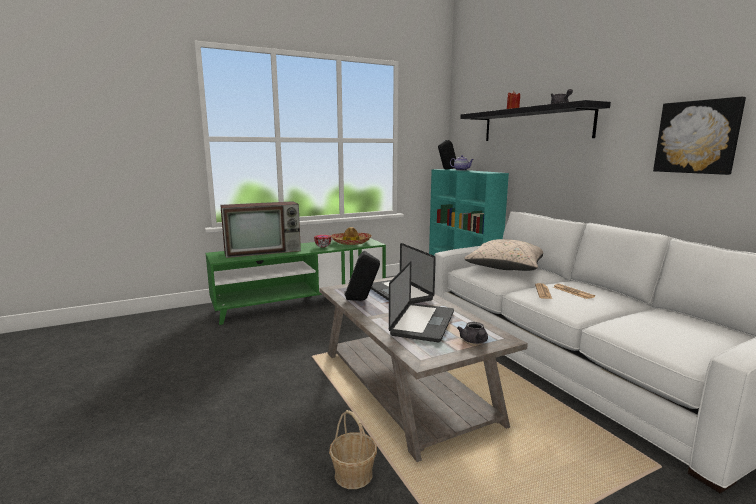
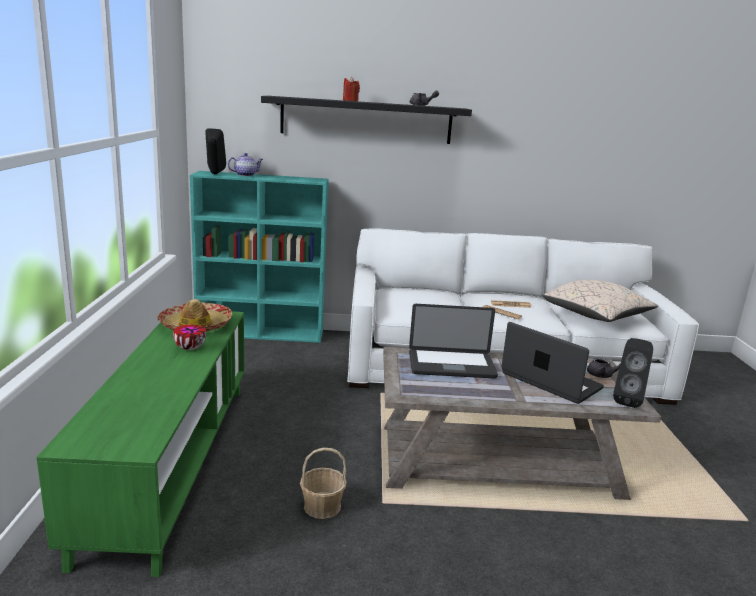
camera: 65 degrees left, 5 degrees up
television [220,201,301,258] -> none
basket [329,410,377,489] -> basket moved to [300,448,347,519]
black speaker [344,251,380,301] -> black speaker moved to [613,338,653,408]
beige pillow [464,239,543,271] -> beige pillow moved to [543,279,658,322]
picture [653,97,746,175] -> none

